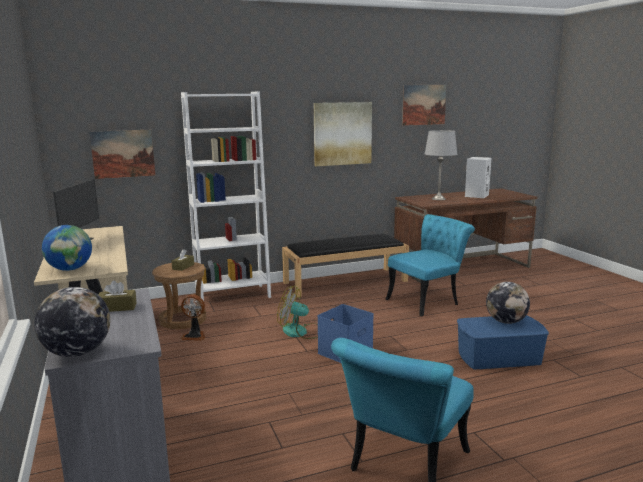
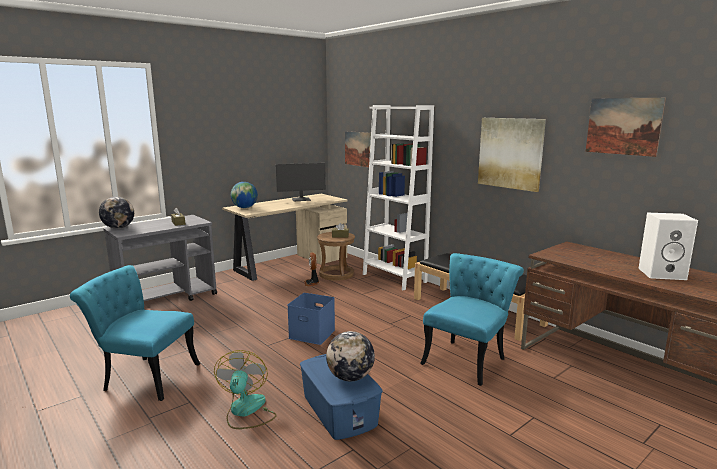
camera: 70 degrees right, 0 degrees up
fan [277,286,318,339] -> fan moved to [214,350,277,429]
turquoise chair [386,214,475,316] -> turquoise chair turned 90 degrees counterclockwise [420,253,524,386]
grey table lamp [424,130,457,200] -> none

